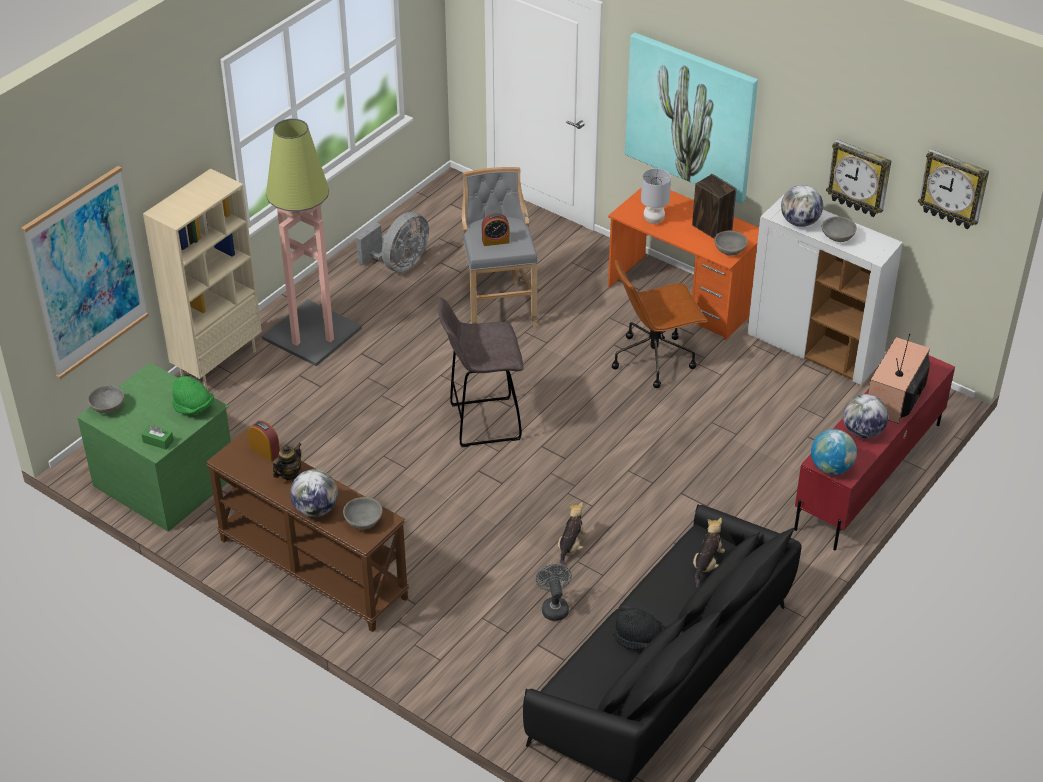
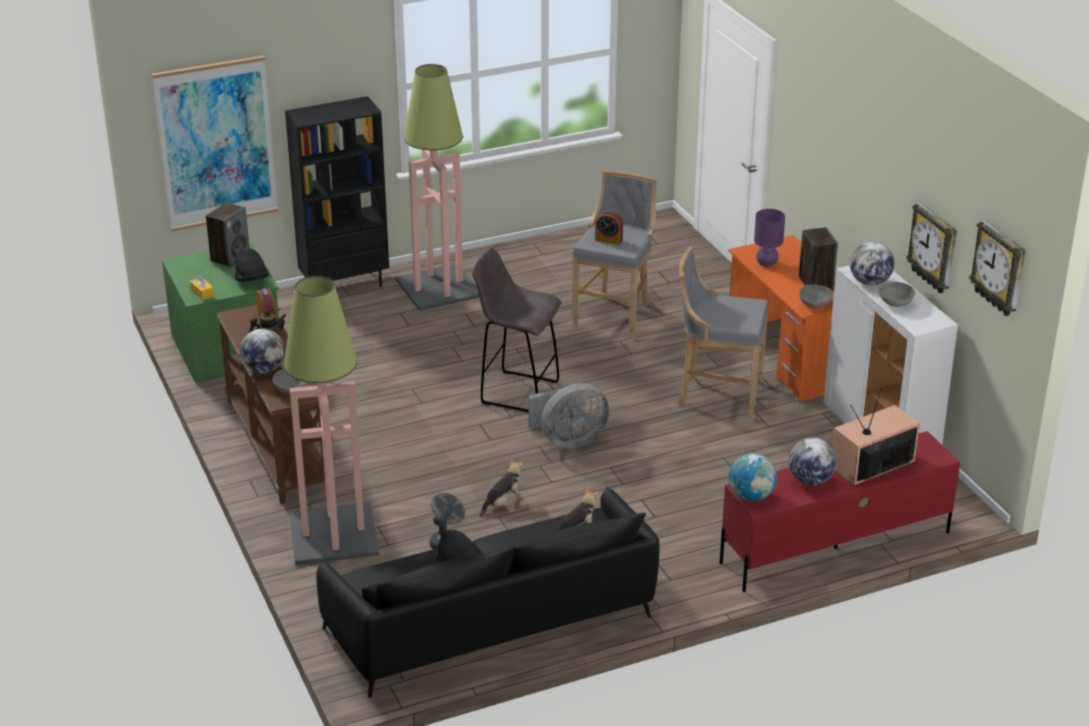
camera: 30 degrees right, 10 degrees down
grey bowl [88,385,125,413] -> none
green tissue box [141,425,174,450] -> yellow tissue box [190,275,214,300]
beige bookcase [143,168,262,389] -> black bookcase [285,96,389,287]
green hat [172,376,214,415] -> black hat [234,247,269,282]
grey fan [356,212,429,272] -> grey fan moved to [528,383,609,448]
brown office chair [612,260,707,388] -> grey stool [678,247,768,419]
picture [625,33,758,204] -> none
grey table lamp [641,168,671,224] -> purple table lamp [754,209,785,266]
none -> speaker [206,202,249,268]
none -> floor lamp [284,276,379,565]

